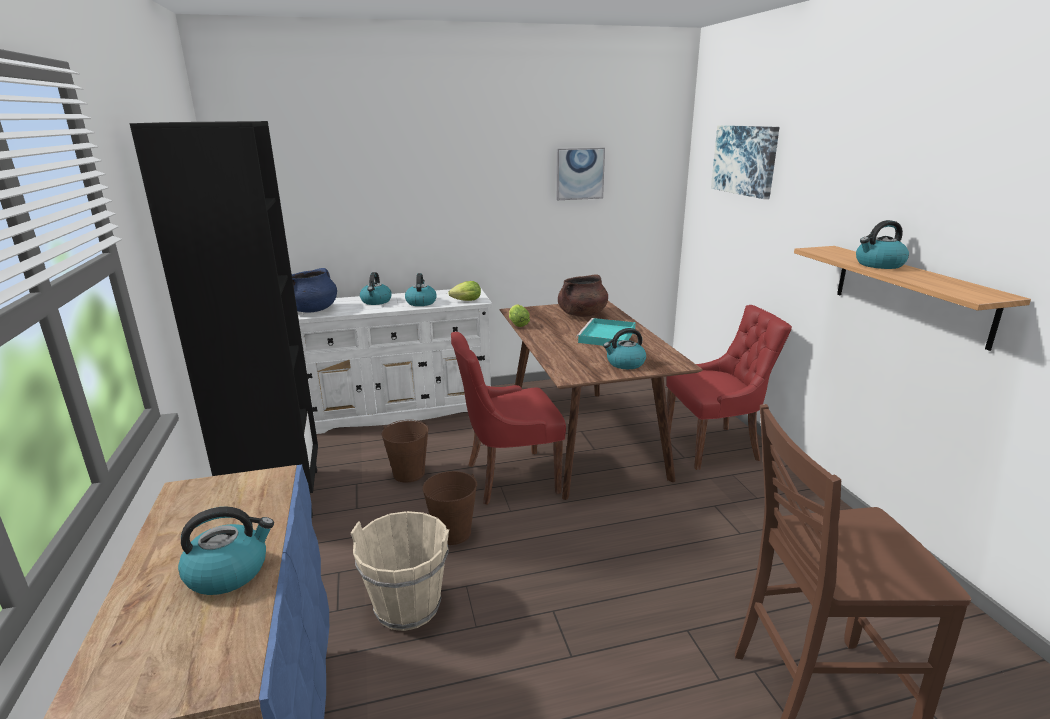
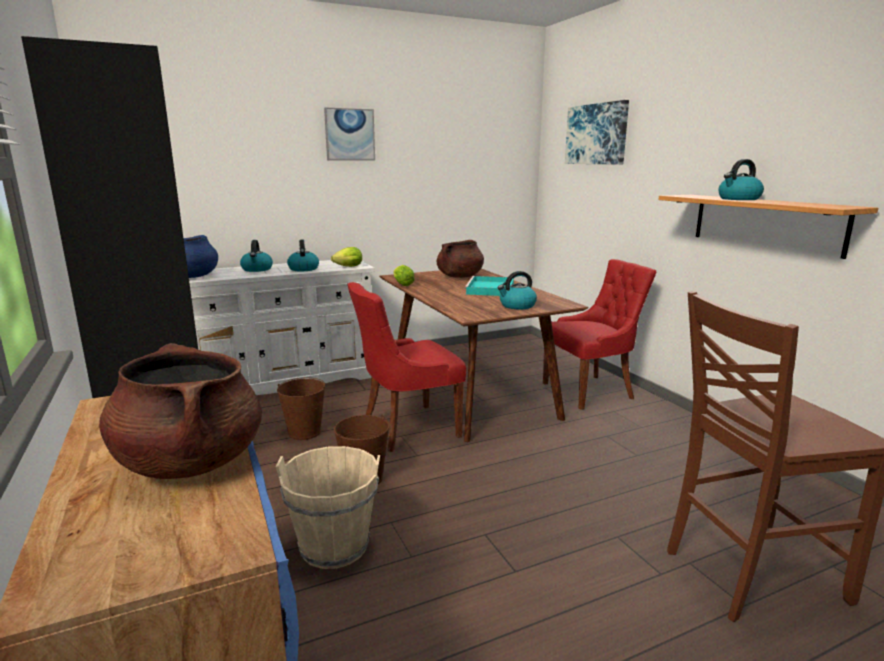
camera: 10 degrees left, 5 degrees down
kettle [178,506,274,595] -> brown cooking pot [99,343,262,479]
picture [556,148,605,200] -> picture moved to [324,108,375,161]

